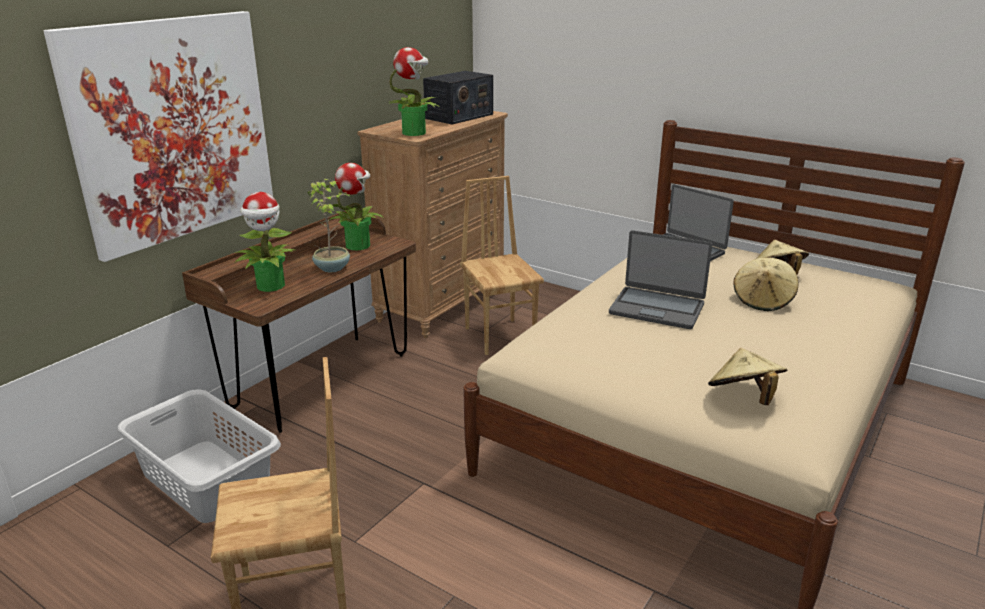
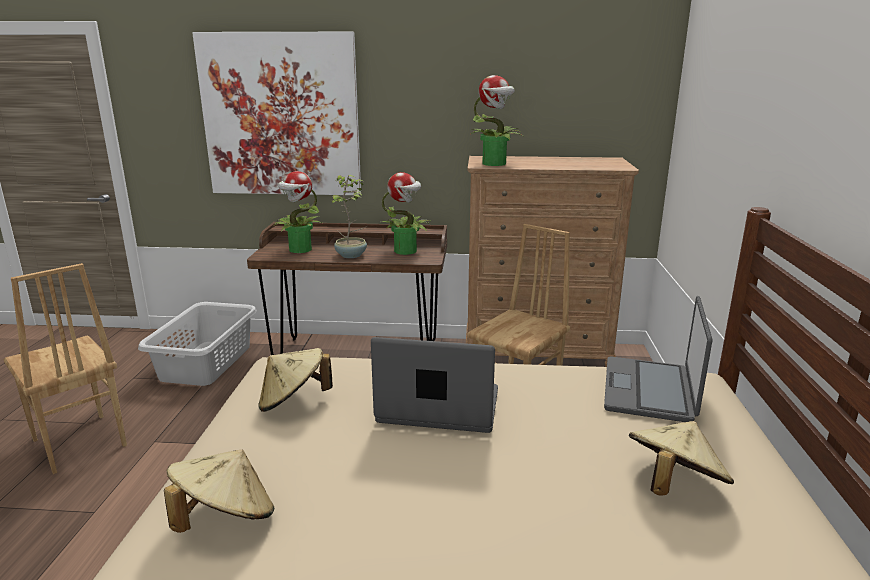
camera: 60 degrees right, 5 degrees down
radio [423,71,493,124] -> none
laptop [609,230,712,329] -> laptop turned 105 degrees clockwise [371,337,498,433]
beige hat [733,257,798,311] -> beige hat moved to [258,348,333,412]

